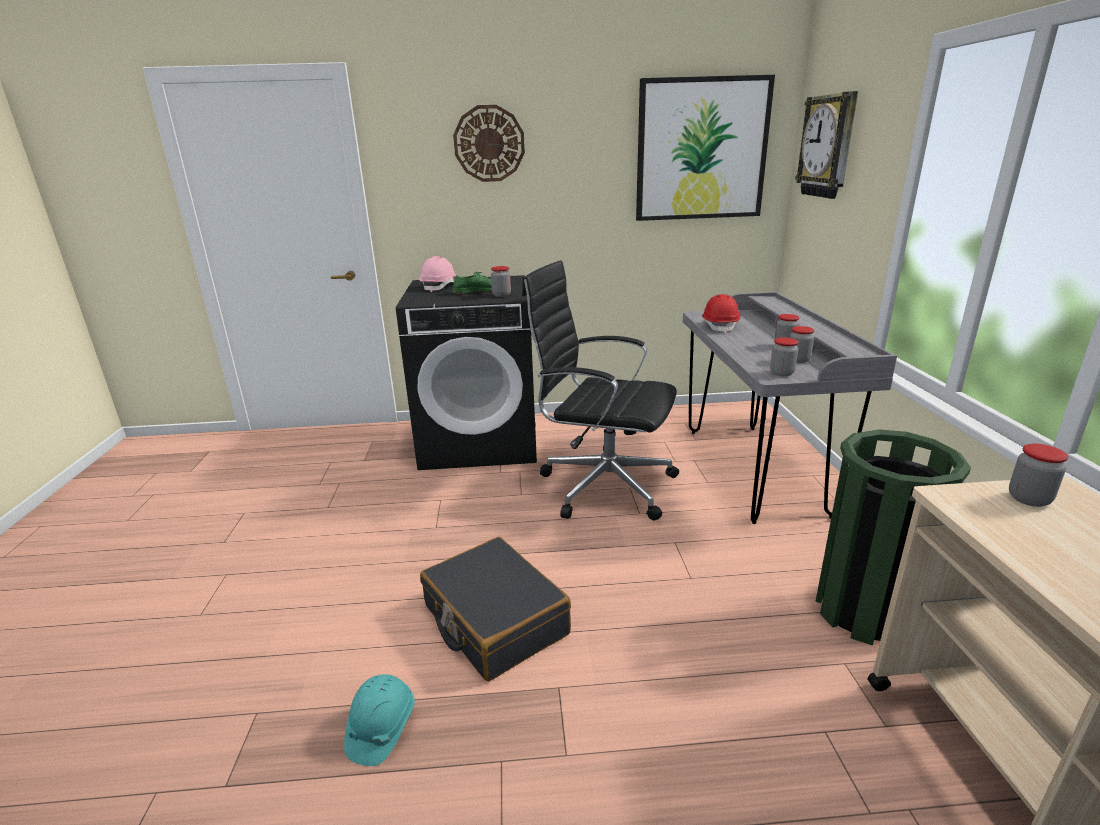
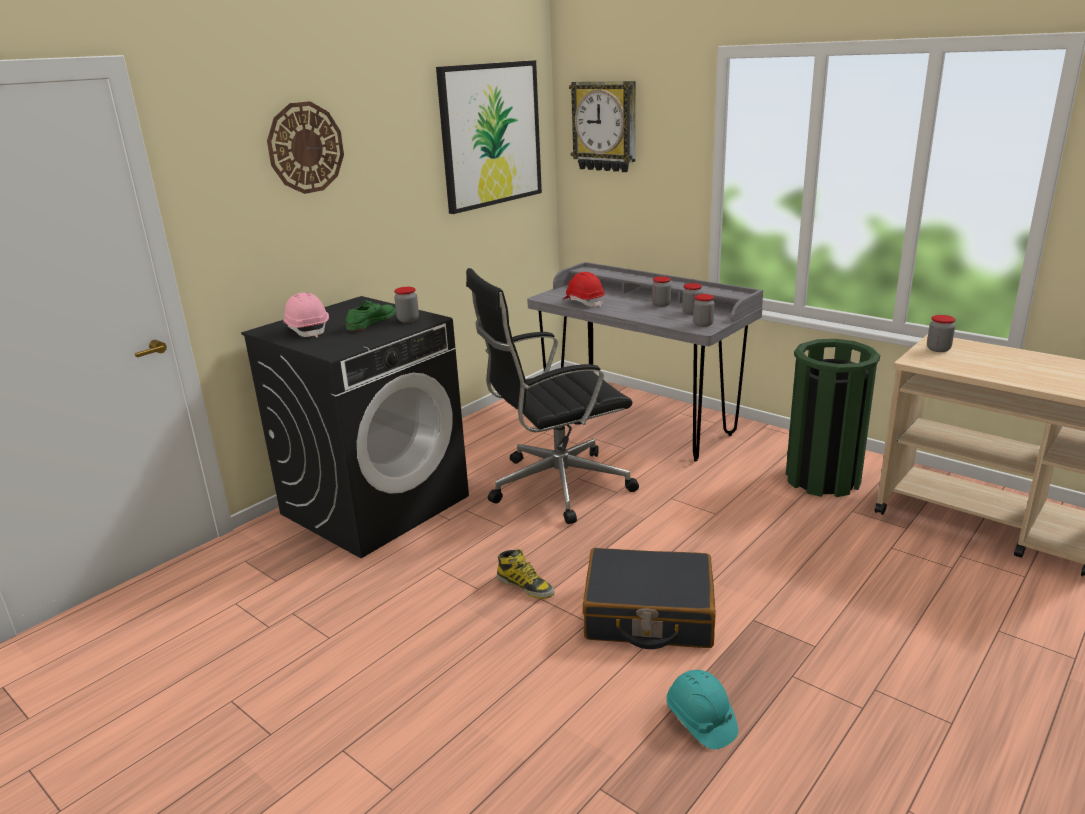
camera: 45 degrees left, 0 degrees up
none -> boot [497,549,555,599]

